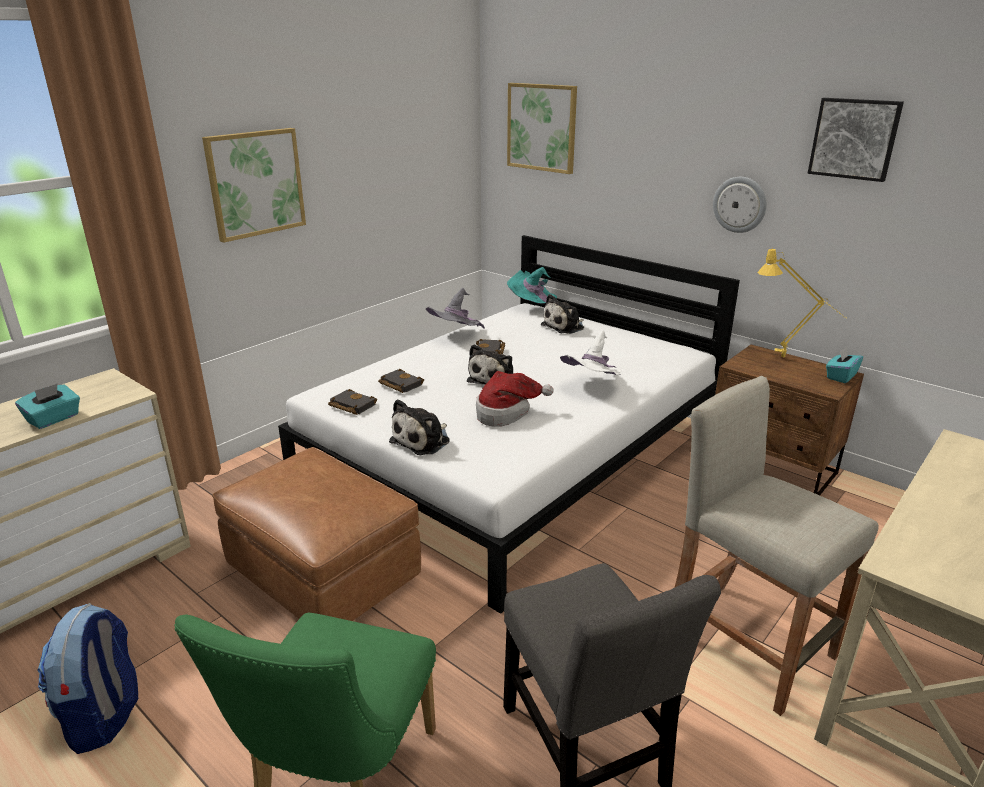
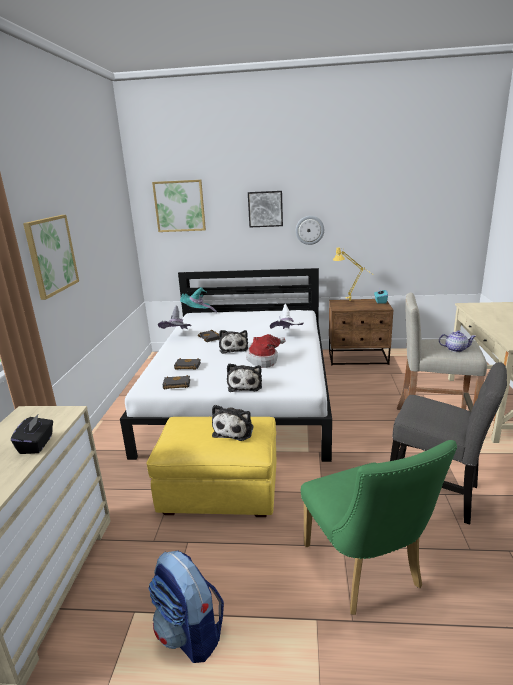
camera: 35 degrees left, 5 degrees down
turquoise tissue box [15,384,80,429] -> black tissue box [11,413,53,454]
brown ottoman [212,447,421,621] -> yellow ottoman [147,417,276,517]
plush toy [541,294,584,334] -> plush toy moved to [212,405,254,441]
picture [808,98,904,182] -> picture moved to [248,191,283,228]
none -> teapot [439,330,476,352]

